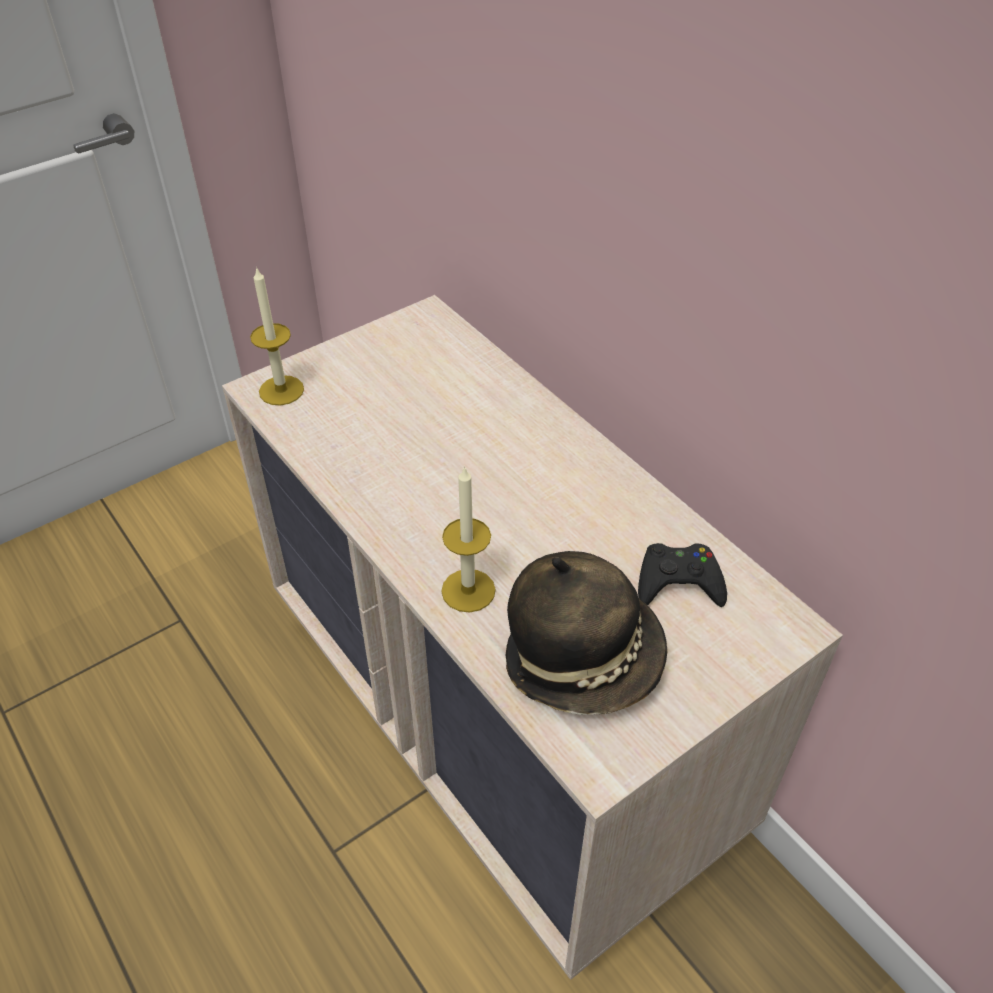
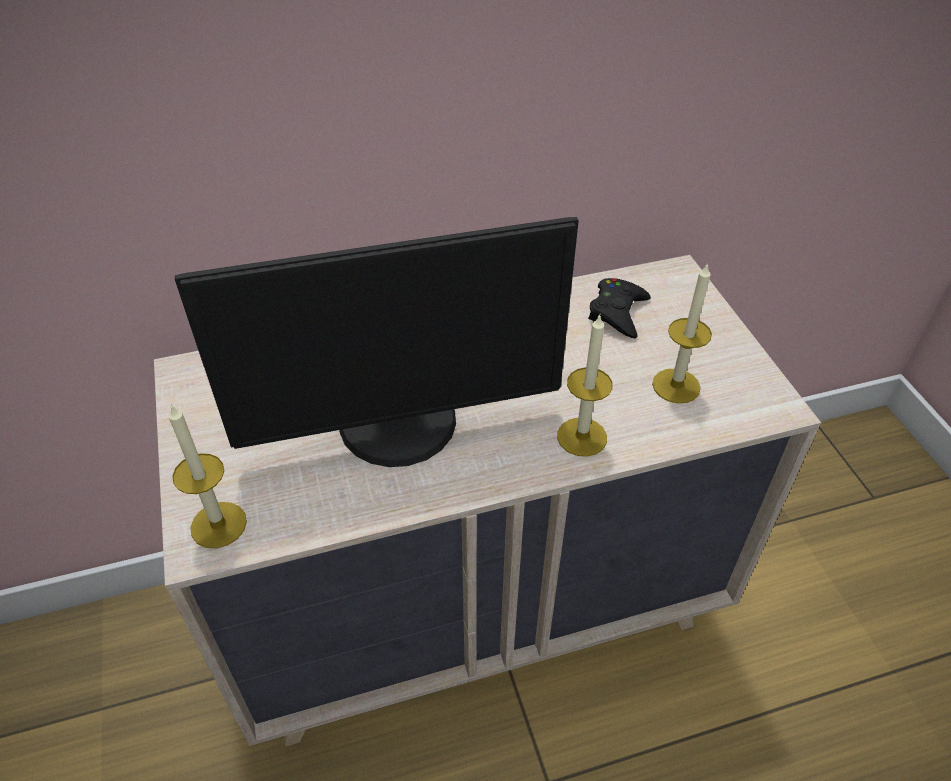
camera: 70 degrees left, 0 degrees up
hat [506,551,668,715] -> candle [652,262,712,403]
none -> monitor [175,217,579,467]

